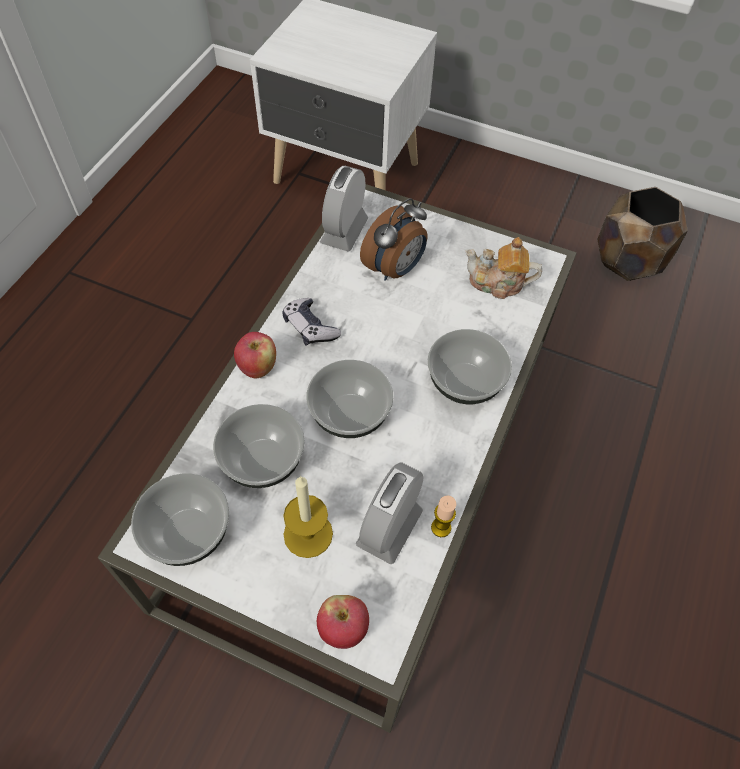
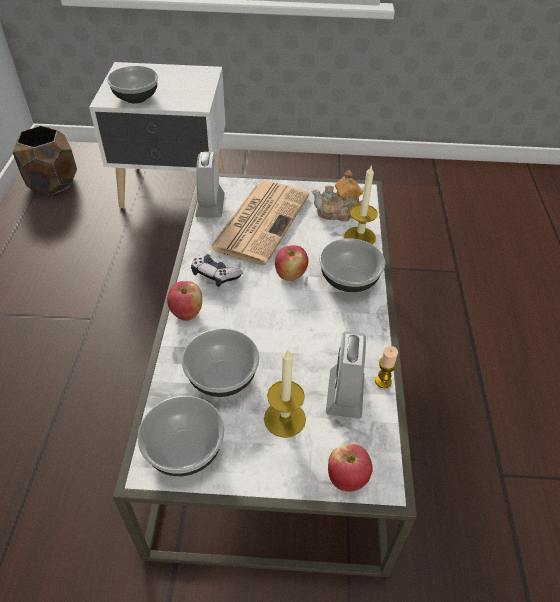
camera: 20 degrees left, 10 degrees down
bowl [306,360,394,438] -> bowl moved to [107,66,158,104]
alarm clock [360,198,427,281] -> newspaper [208,181,309,265]
brown planter [597,187,688,281] -> brown planter moved to [13,126,77,195]
none -> apple [275,245,308,281]
none -> candle [344,164,378,245]

